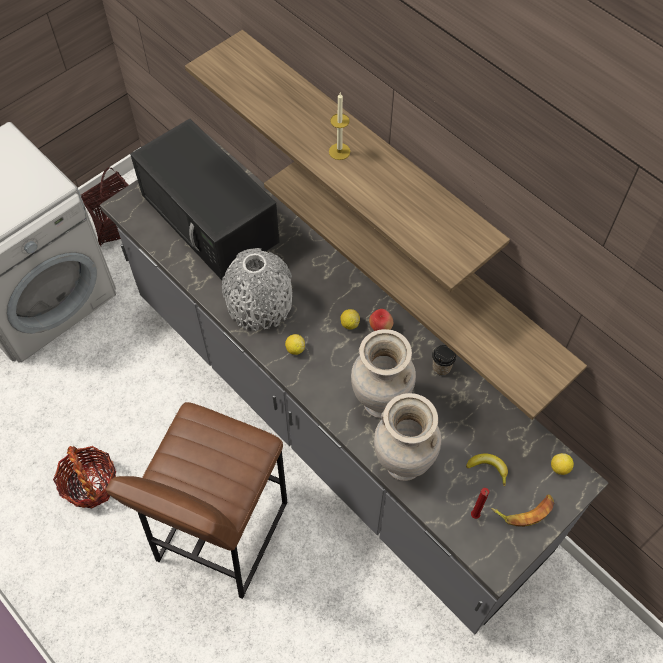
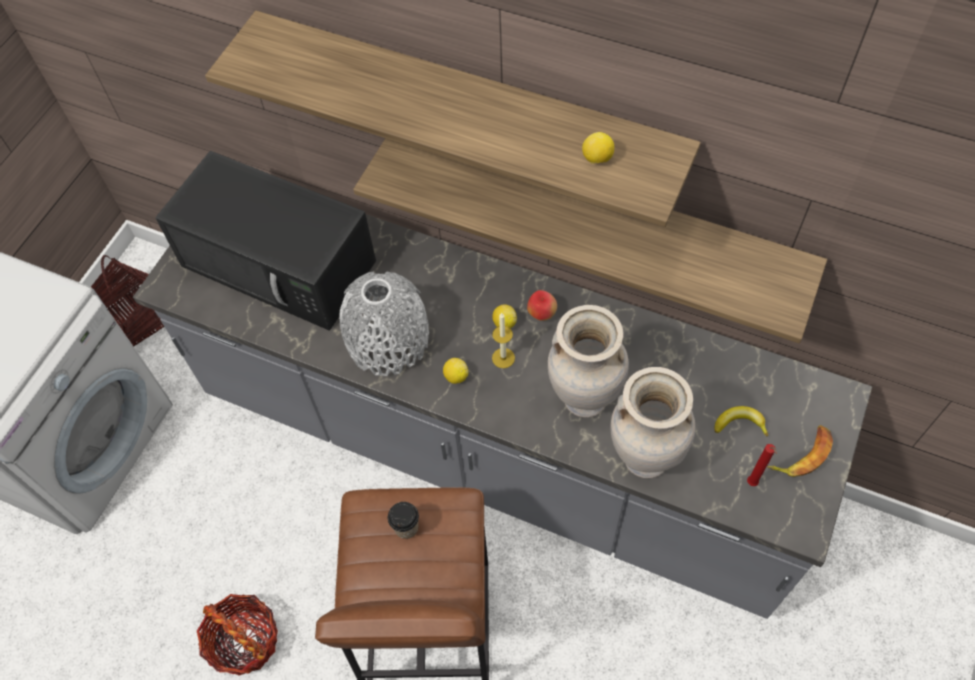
camera: 20 degrees left, 0 degrees up
candle [329,93,350,160] -> candle moved to [492,313,515,368]
cup [432,345,456,376] -> cup moved to [388,502,419,539]
lemon [551,453,574,475] -> lemon moved to [582,132,614,163]

